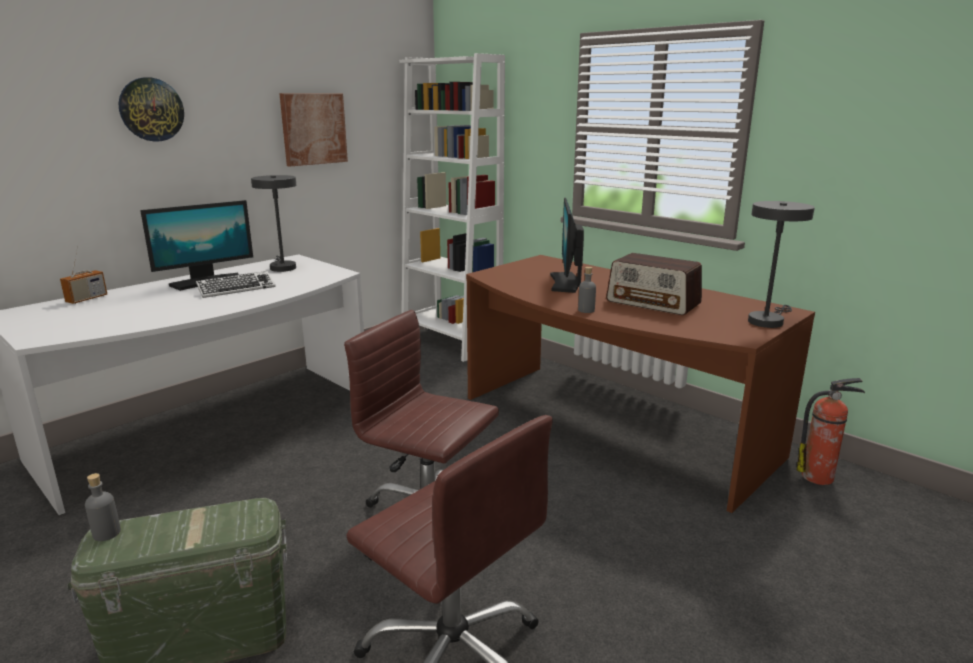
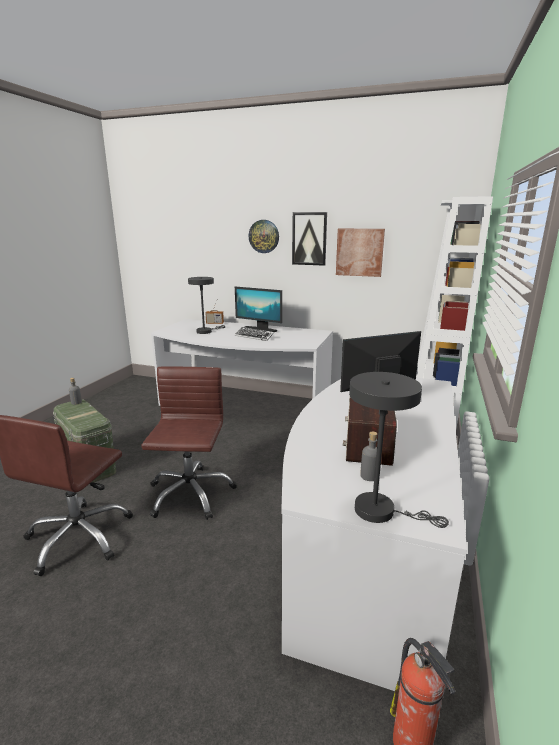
camera: 65 degrees right, 0 degrees up
grey table lamp [251,175,296,272] -> grey table lamp moved to [188,277,226,334]
brown desk [466,255,815,513] -> white desk [281,378,467,691]
grey bottle [578,267,596,313] -> grey bottle moved to [360,432,377,481]
none -> picture [292,212,327,266]

